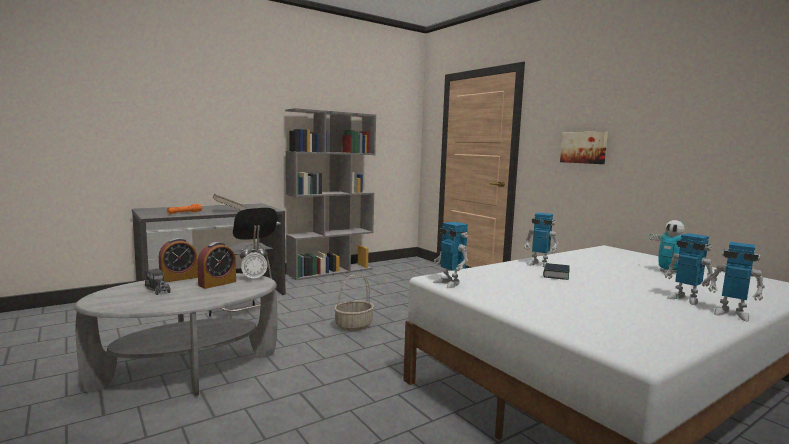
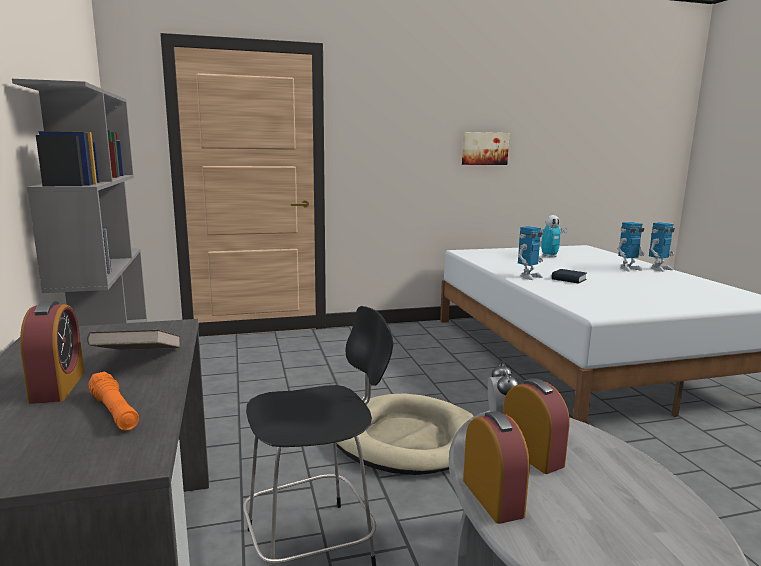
camera: 70 degrees left, 5 degrees up
toy truck [145,268,171,295] -> none
basket [334,274,374,331] -> beige dog bed [336,393,474,475]
toy robot [433,222,468,288] -> none
picture [560,132,608,164] -> picture moved to [462,132,510,165]
none -> alarm clock [20,301,84,404]

